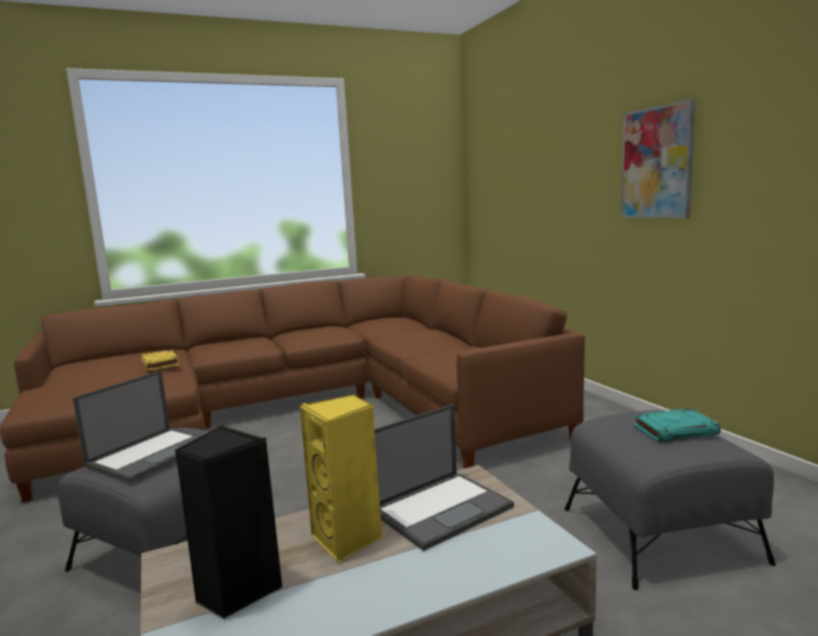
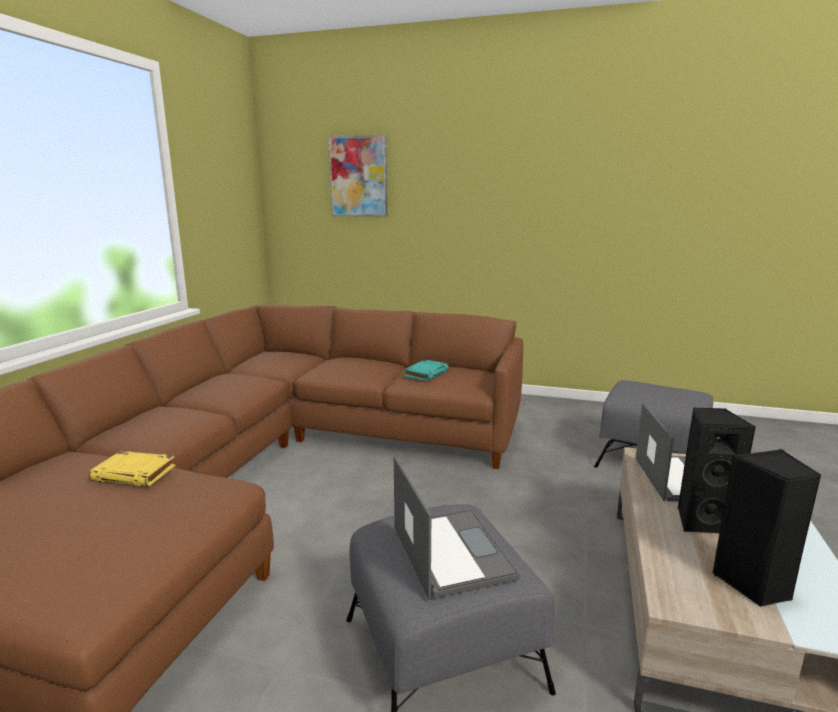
camera: 50 degrees left, 5 degrees up
yellow speaker [300,394,382,563] -> black speaker [678,407,756,533]
picture [621,99,695,219] -> picture moved to [328,135,388,217]
turquoise book [633,408,721,442] -> turquoise book moved to [404,360,449,381]

